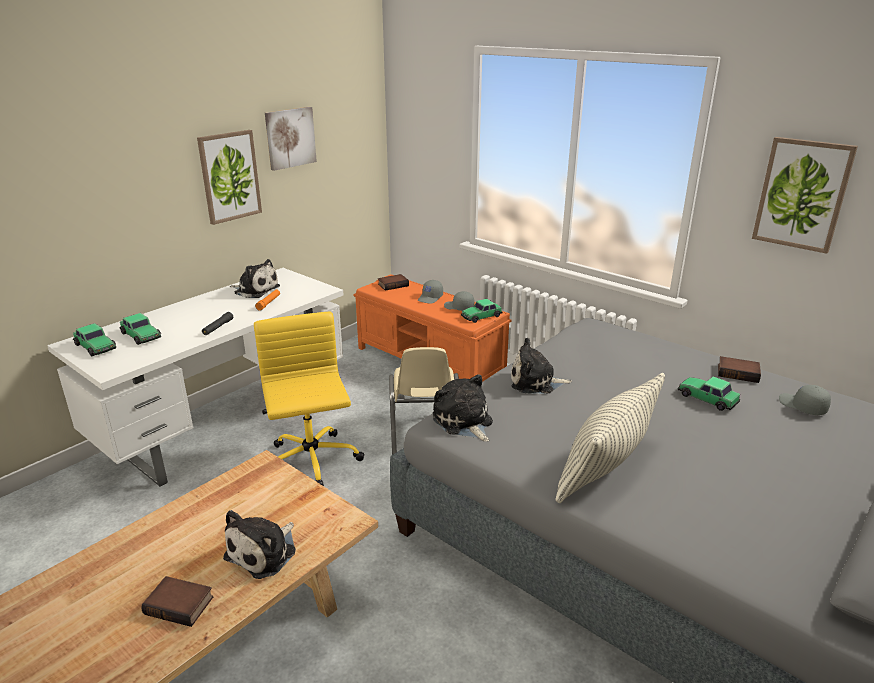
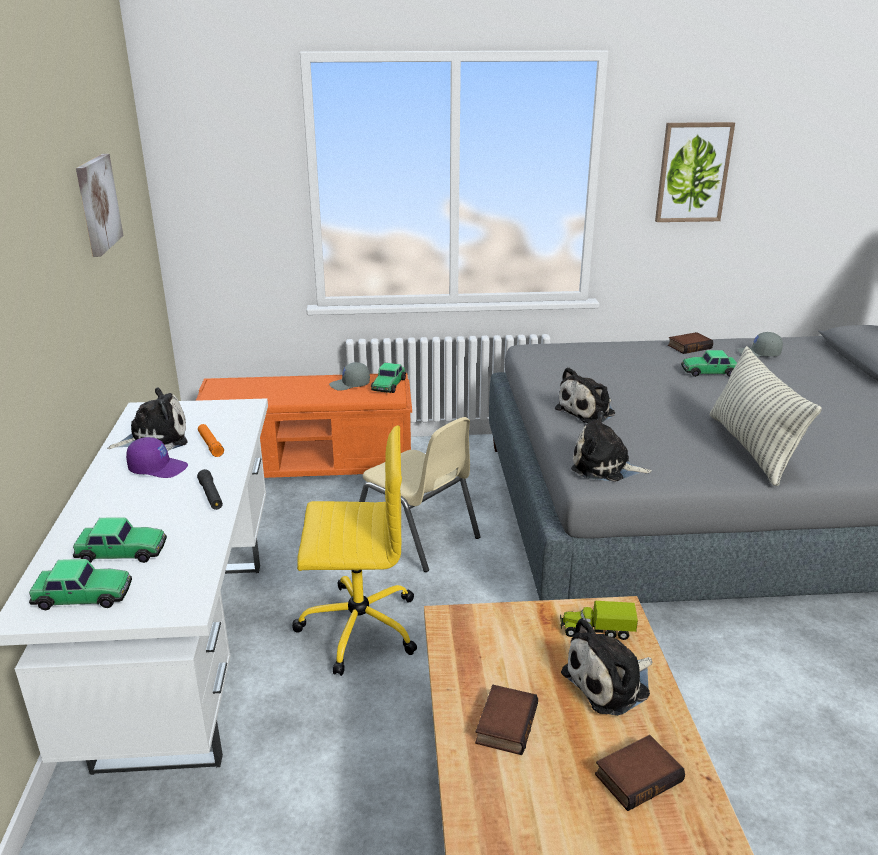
camera: 45 degrees left, 0 degrees up
picture [197,130,262,225] -> none
plush toy [223,510,296,579] -> plush toy turned 75 degrees clockwise [561,618,652,716]
yellow office chair [254,312,364,486] -> yellow office chair turned 150 degrees clockwise [292,425,417,676]
book [378,274,409,291] -> book moved to [475,685,538,755]
grey cap [418,280,443,304] -> none
none -> purple cap [126,437,188,478]
none -> toy truck [560,601,638,640]

